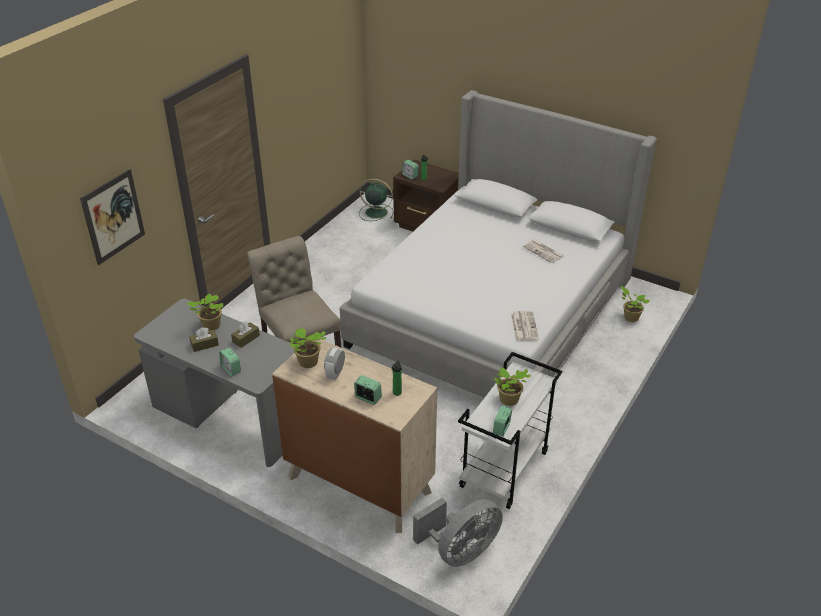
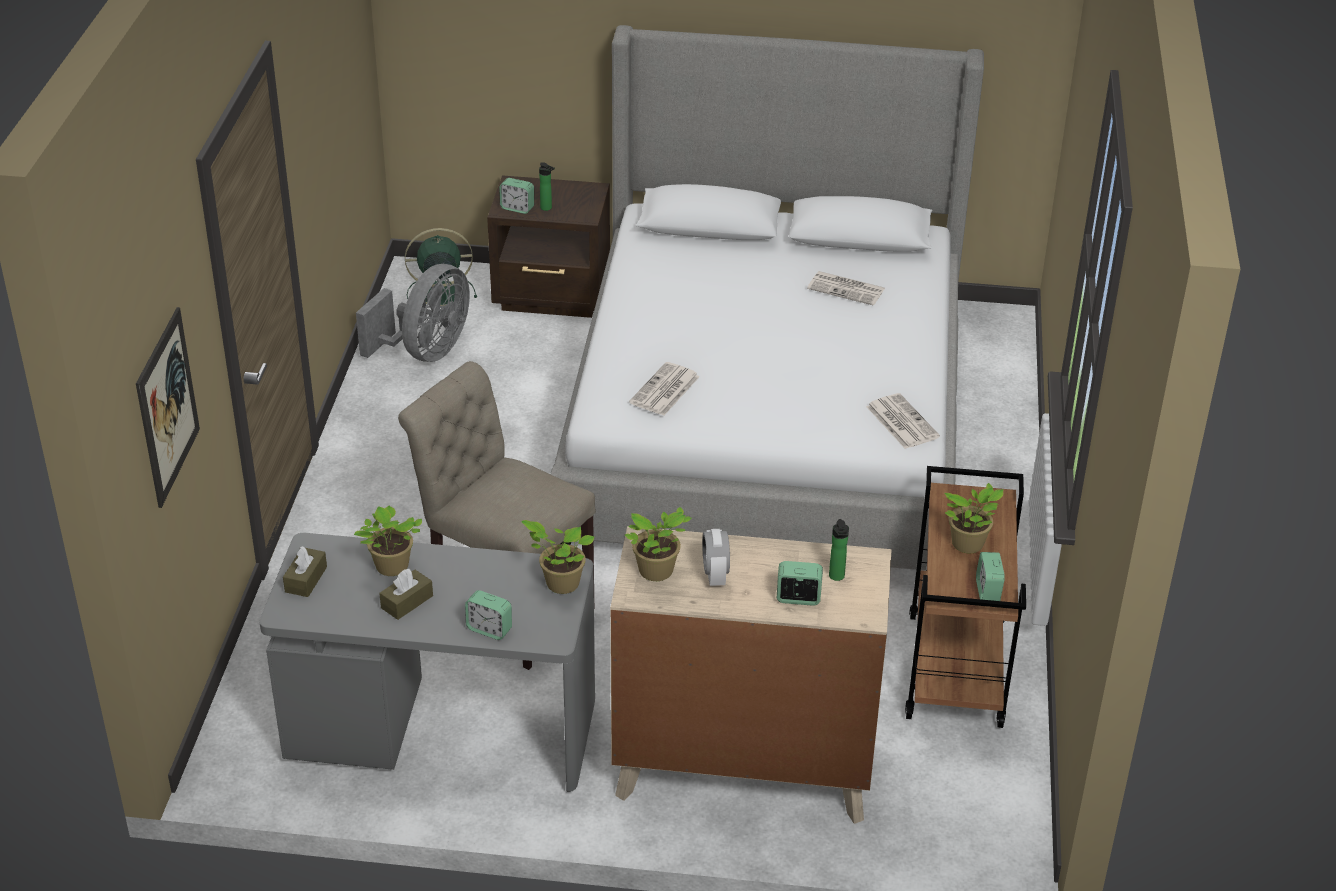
camera: 25 degrees left, 0 degrees up
brown tissue box [231,321,260,348] -> brown tissue box moved to [283,546,327,597]
grey fan [413,498,503,567] -> grey fan moved to [356,264,470,362]
white cart [458,352,562,509] -> brown cart [905,466,1026,728]
potted plant [620,286,650,322] -> potted plant moved to [521,520,595,594]
none -> newspaper [629,362,700,416]

